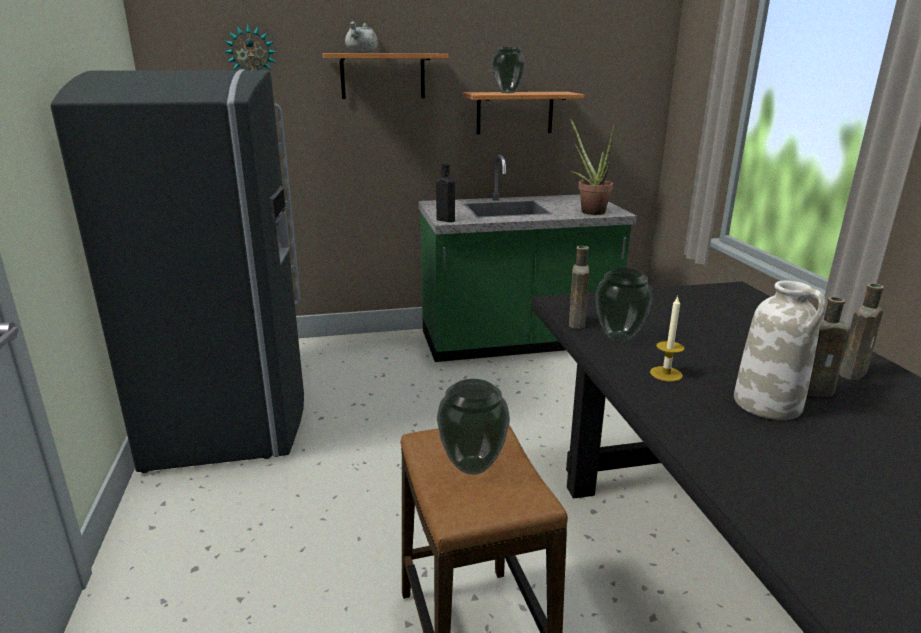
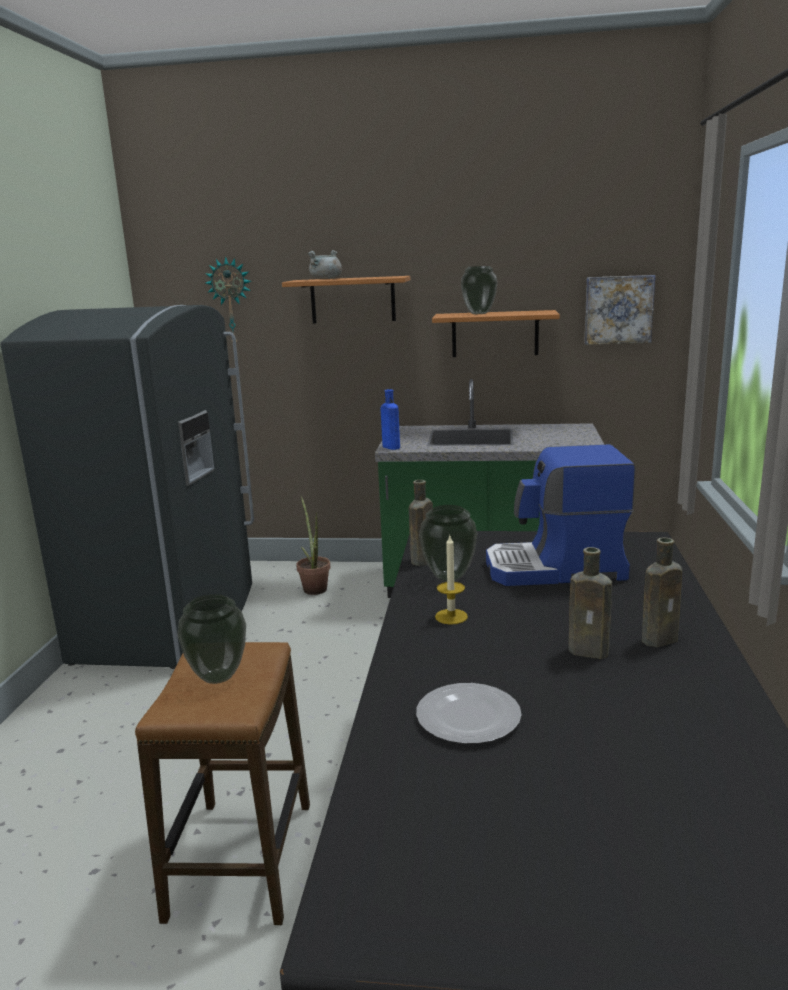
camera: 20 degrees right, 5 degrees down
black bottle [436,164,455,222] -> blue bottle [381,389,400,450]
potted plant [570,118,614,215] -> potted plant moved to [296,496,330,595]
white vase [734,281,826,420] -> none
none -> plate [416,683,521,744]
none -> coffee machine [486,444,635,586]
none -> picture [584,275,655,345]

